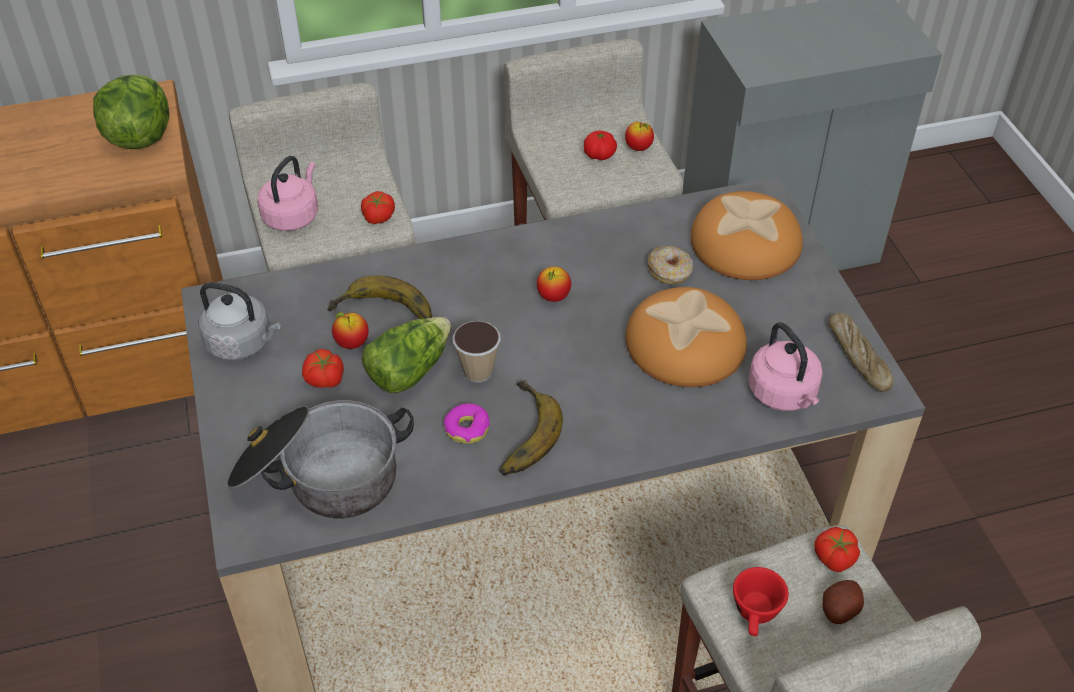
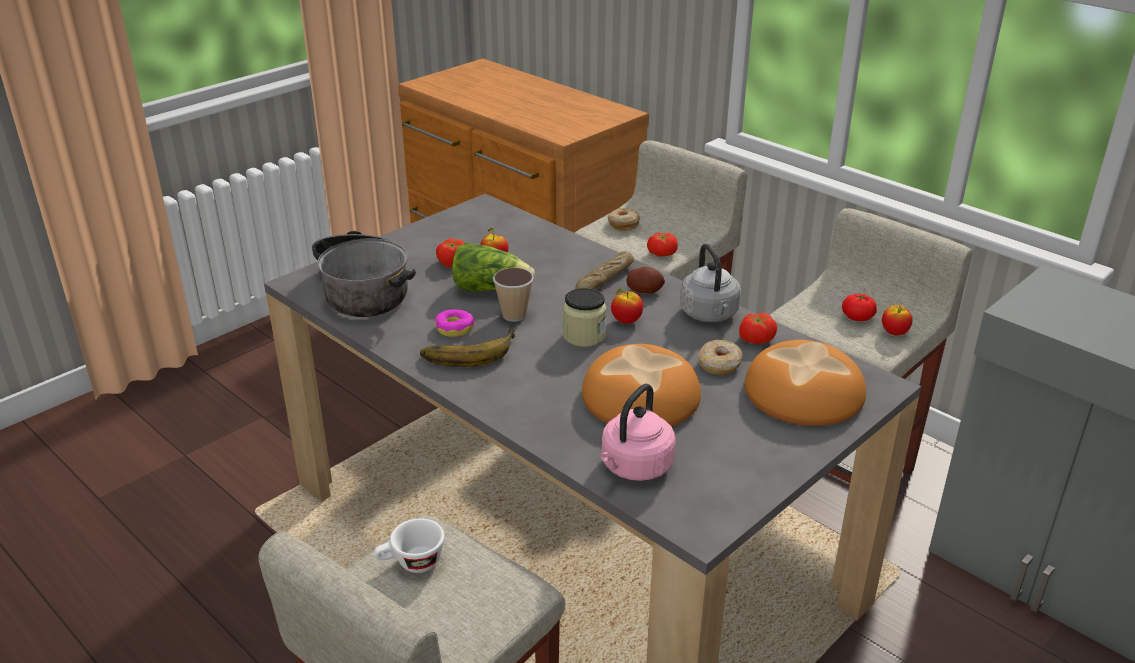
camera: 60 degrees right, 15 degrees down
lettuce [93,75,169,149] -> none
grey kettle [199,282,280,360] -> grey kettle moved to [680,243,741,322]
pink kettle [257,156,318,231] -> donut [607,208,640,231]
banana [327,275,432,319] -> none
red cup [733,567,789,636] -> white cup [374,518,445,573]
tomato [814,527,860,572] -> tomato moved to [739,313,777,344]
potato [823,580,864,624] -> potato moved to [626,267,665,294]
bread [829,313,893,392] -> bread moved to [576,251,634,289]
none -> jar [563,288,606,347]

